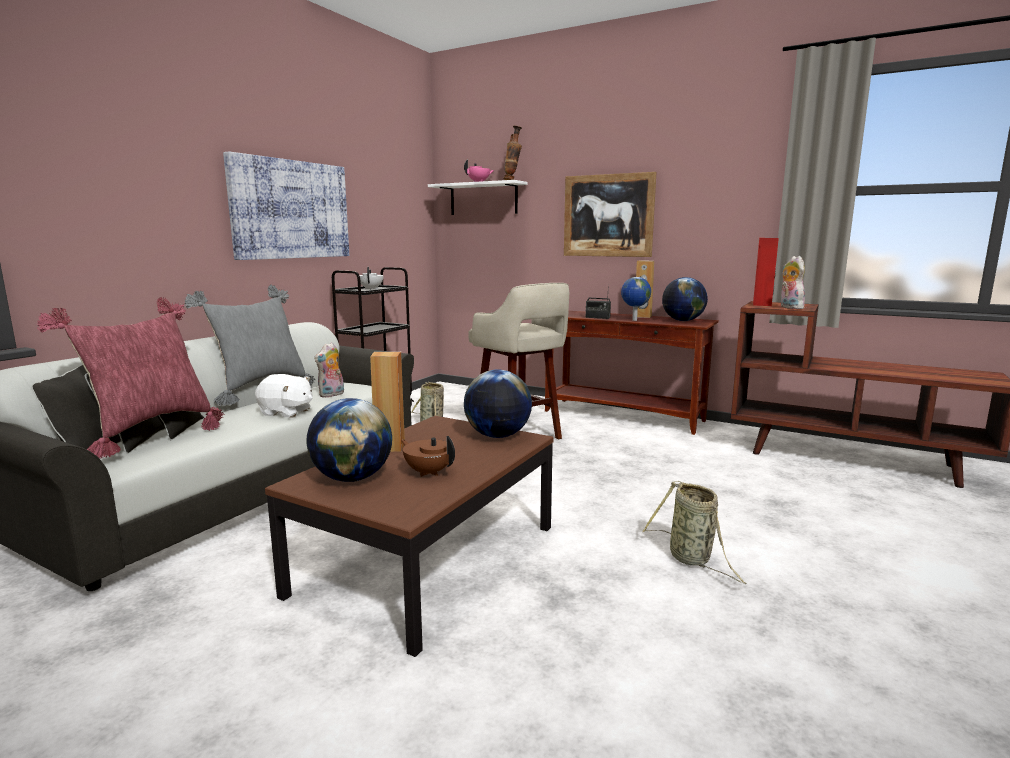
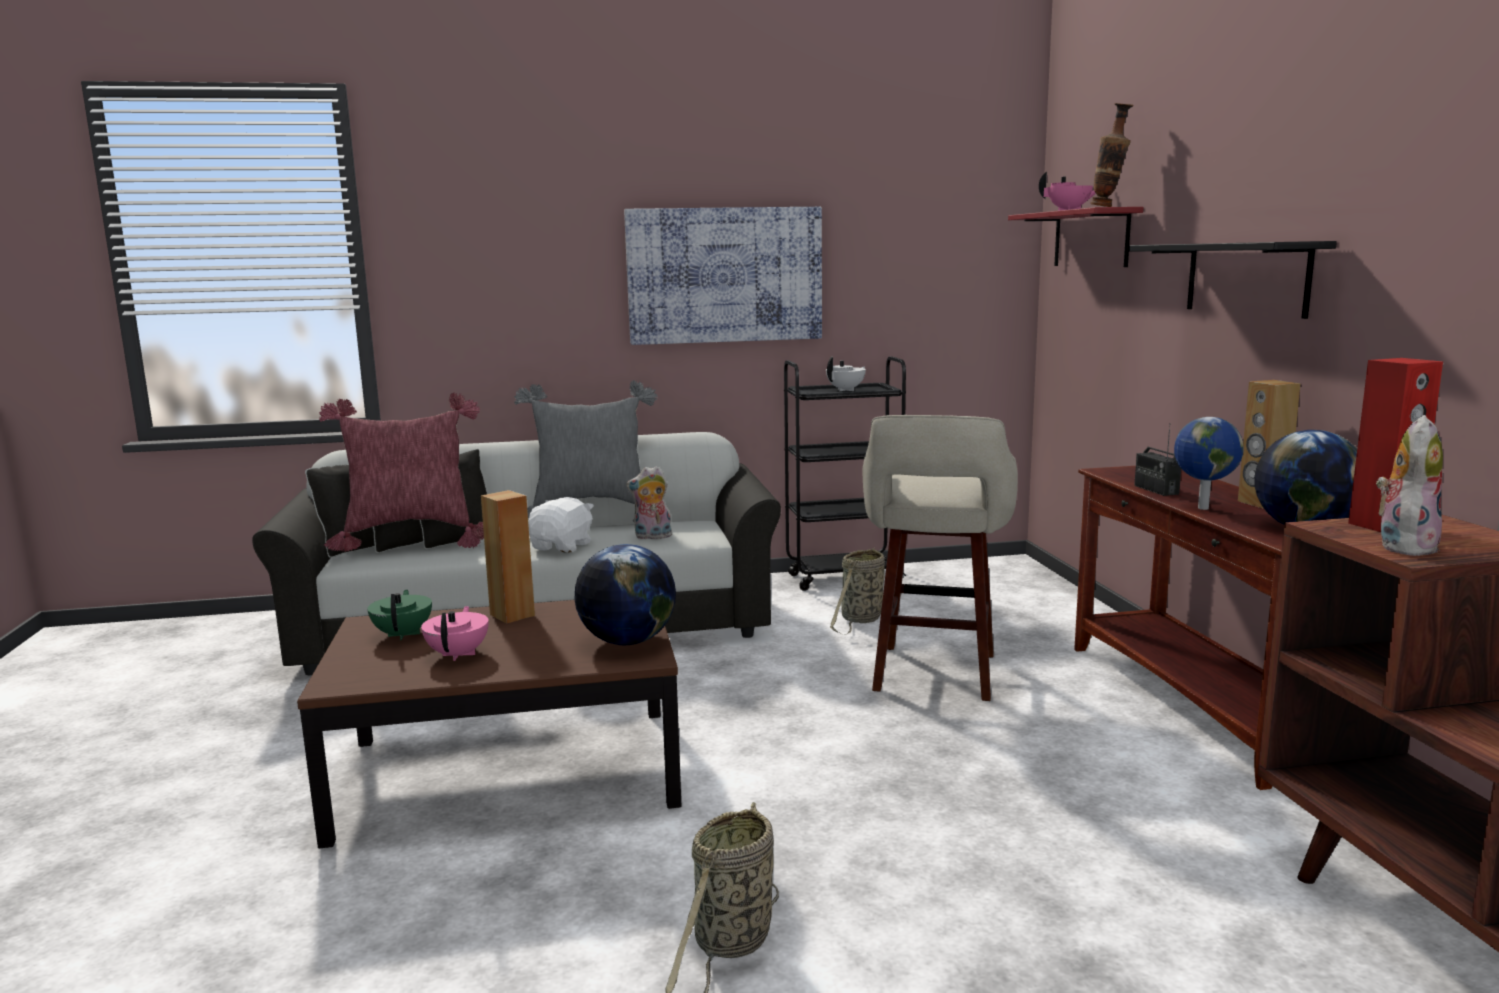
camera: 50 degrees right, 0 degrees up
white plush toy [255,374,313,418] -> white plush toy turned 135 degrees counterclockwise [528,497,594,553]
globe [306,398,392,482] -> green teapot [367,590,432,640]
brown teapot [401,436,455,477] -> pink teapot [421,606,489,661]
white shelf [428,180,528,215] -> red shelf [1008,207,1143,267]
picture [564,172,656,257] -> black shelf [1129,241,1337,319]

